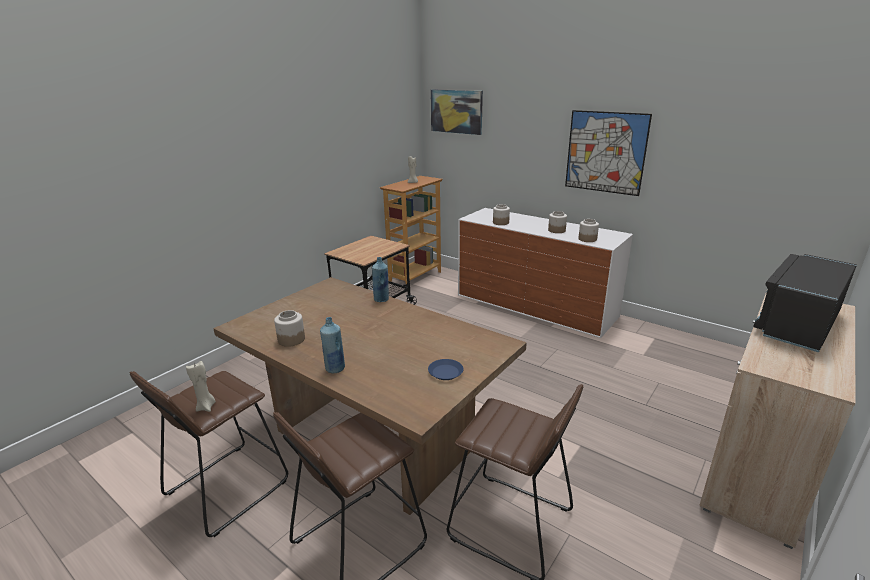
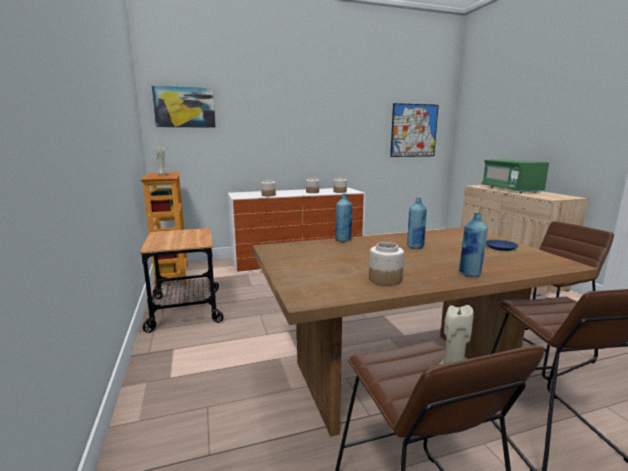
camera: 55 degrees left, 10 degrees down
picture [565,110,652,196] -> picture moved to [390,103,439,157]
black microwave [753,254,857,352] -> green microwave [482,159,549,193]
none -> blue bottle [407,198,427,249]

